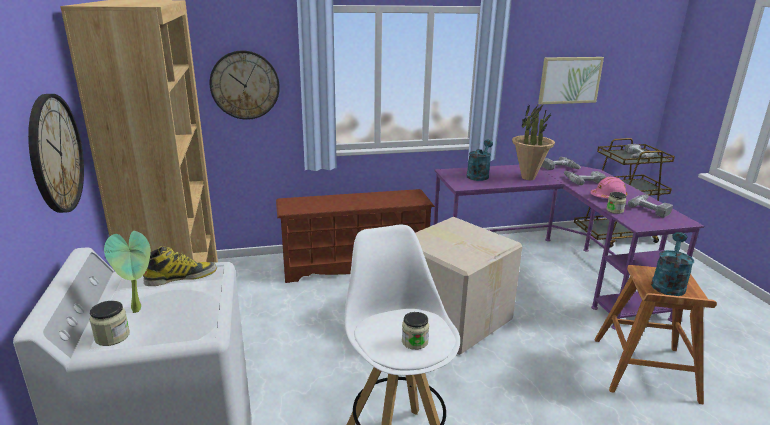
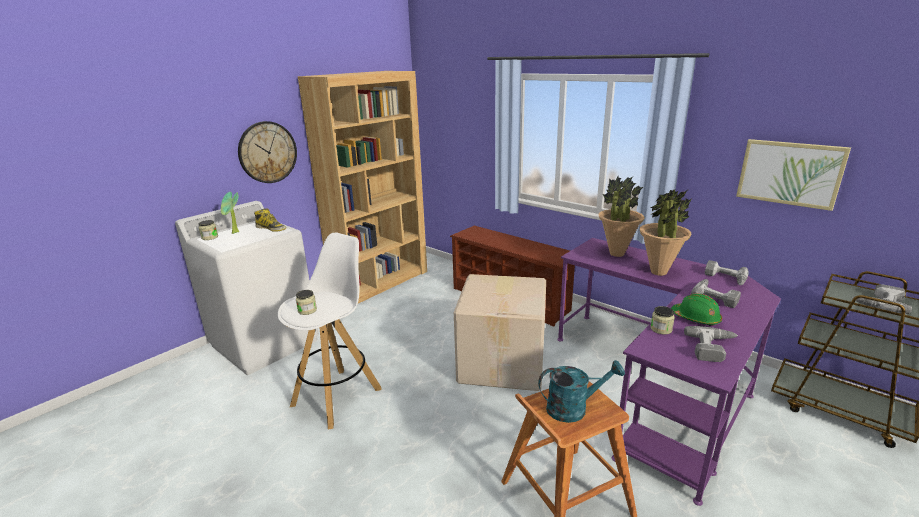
camera: 55 degrees right, 0 degrees up
wall clock [210,50,280,120] -> none
turquoise watering can [466,140,493,181] -> potted plant [599,176,645,257]
pink hard hat [590,177,627,198] -> green hard hat [671,294,722,326]

